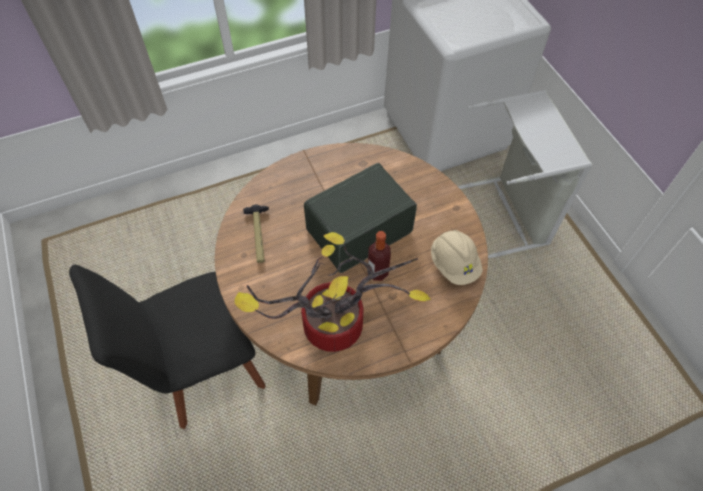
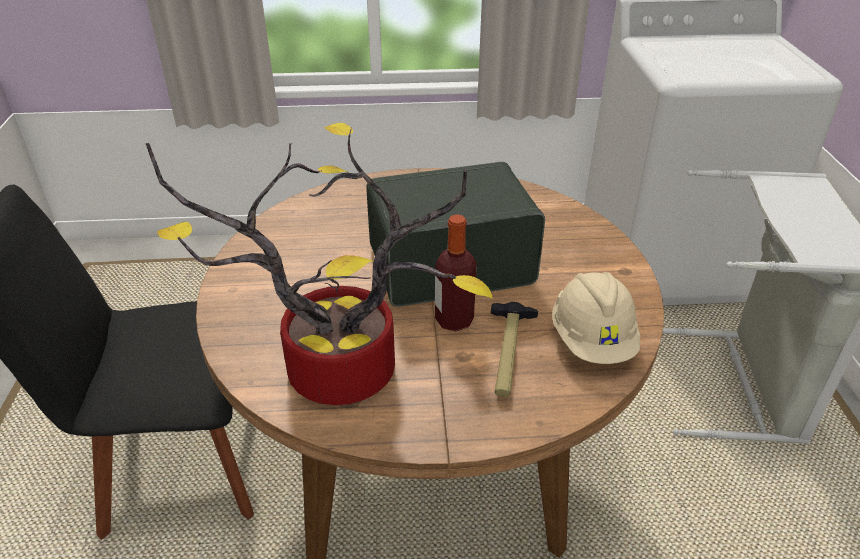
camera: 20 degrees right, 20 degrees down
hammer [243,204,269,263] -> hammer moved to [491,302,538,397]

